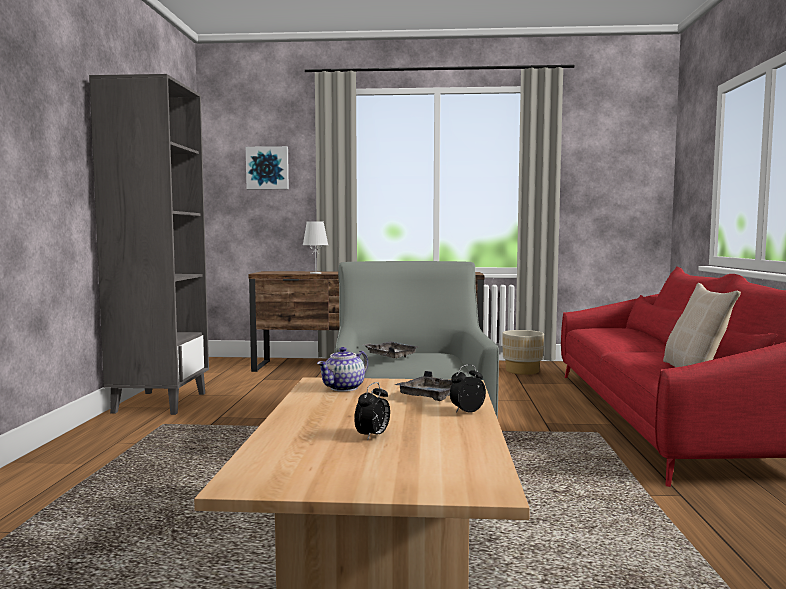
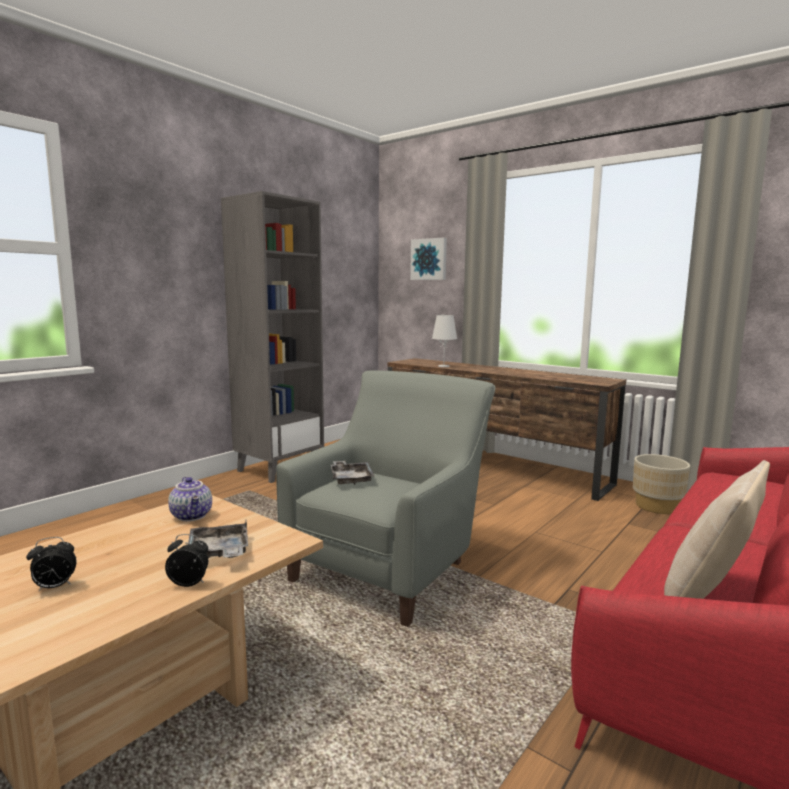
camera: 35 degrees right, 5 degrees up
teapot [317,347,368,392] -> teapot turned 105 degrees counterclockwise [168,477,212,521]

